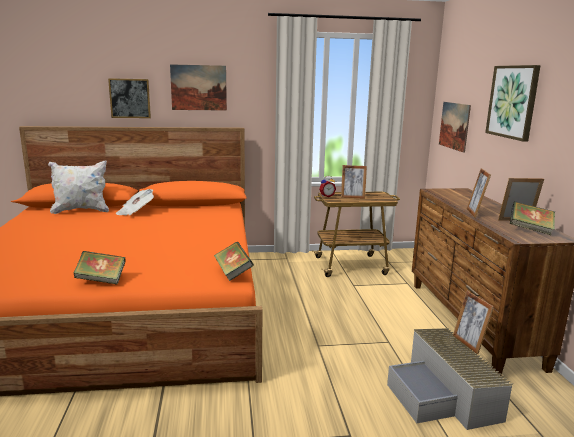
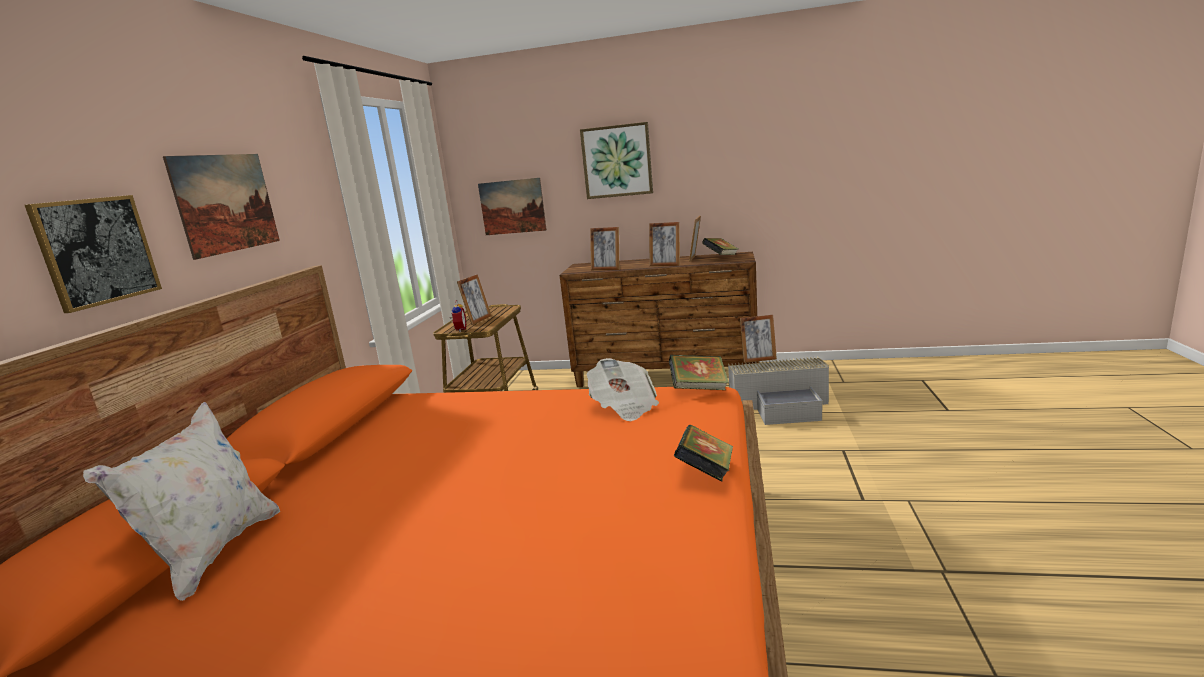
camera: 70 degrees left, 0 degrees up
newspaper [116,189,154,216] -> newspaper moved to [587,358,659,421]
none -> picture frame [590,227,619,270]

